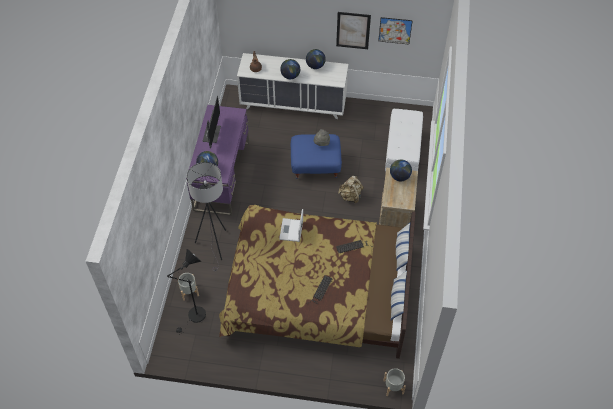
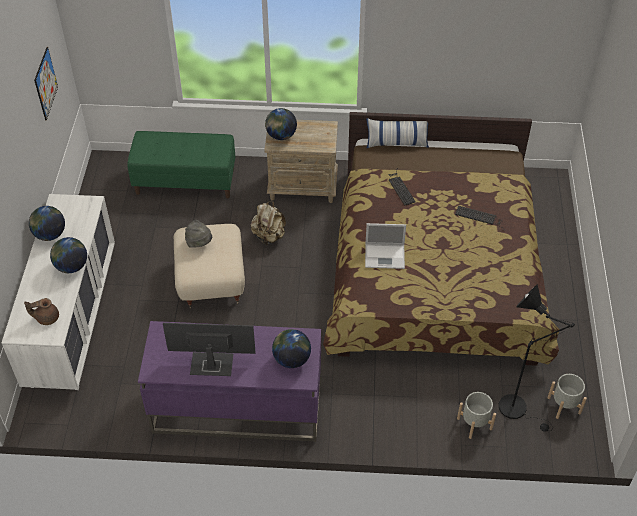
camera: 95 degrees left, 5 degrees down
grey floor lamp [187,162,226,271] -> none
blue ottoman [291,134,342,179] -> beige ottoman [174,224,245,309]
picture [336,12,371,49] -> none
grey planter [383,368,406,396] -> grey planter moved to [547,374,587,419]
white bench [385,109,423,171] -> green bench [127,131,235,198]
pillow [391,271,407,320] -> none

